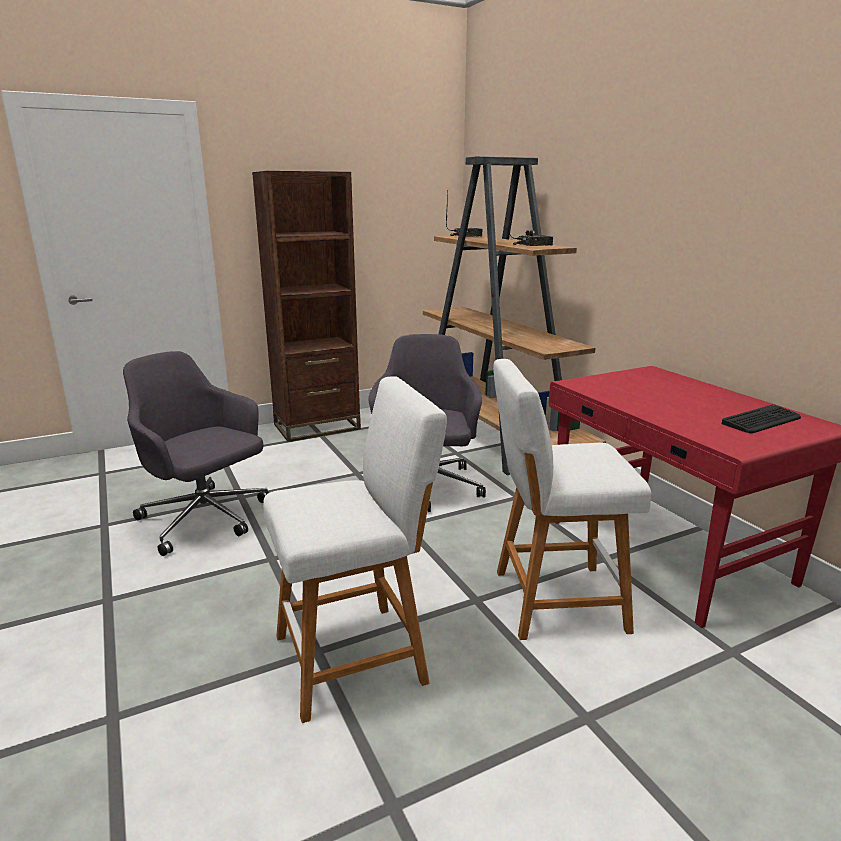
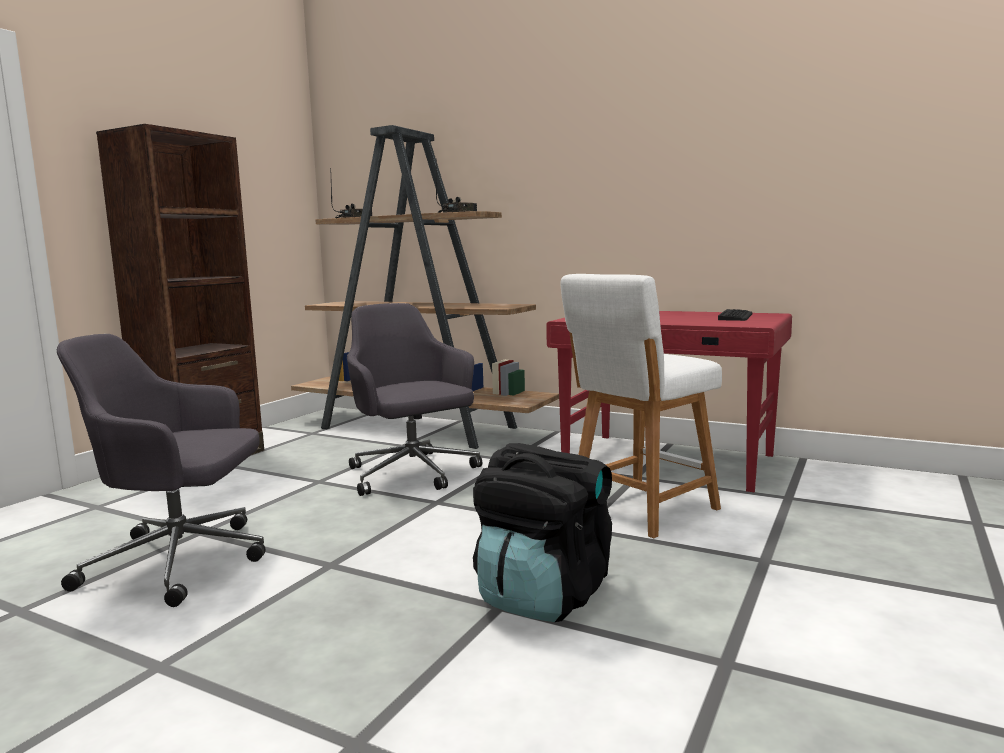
camera: 35 degrees left, 10 degrees down
white stool [263,376,447,723] -> black backpack [473,443,612,622]

